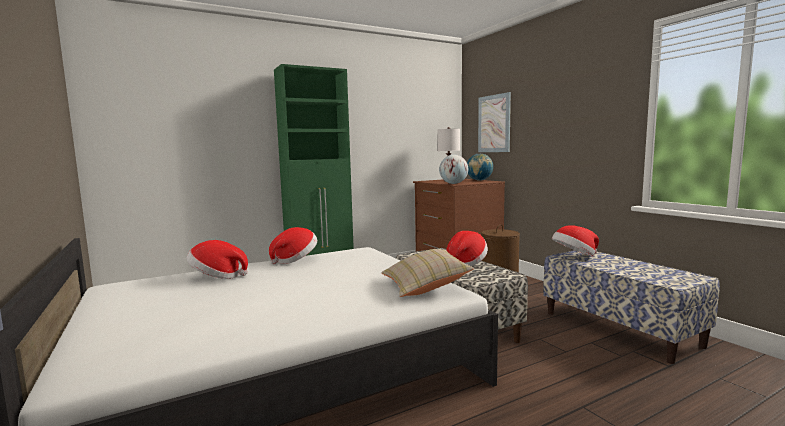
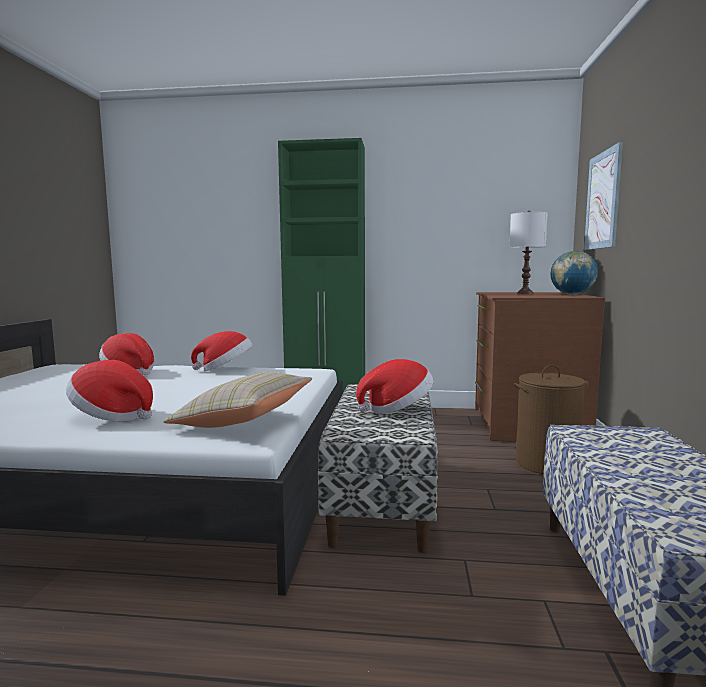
camera: 35 degrees right, 0 degrees up
globe [439,155,468,184] -> none
hat [552,225,599,257] -> hat moved to [66,360,153,422]

